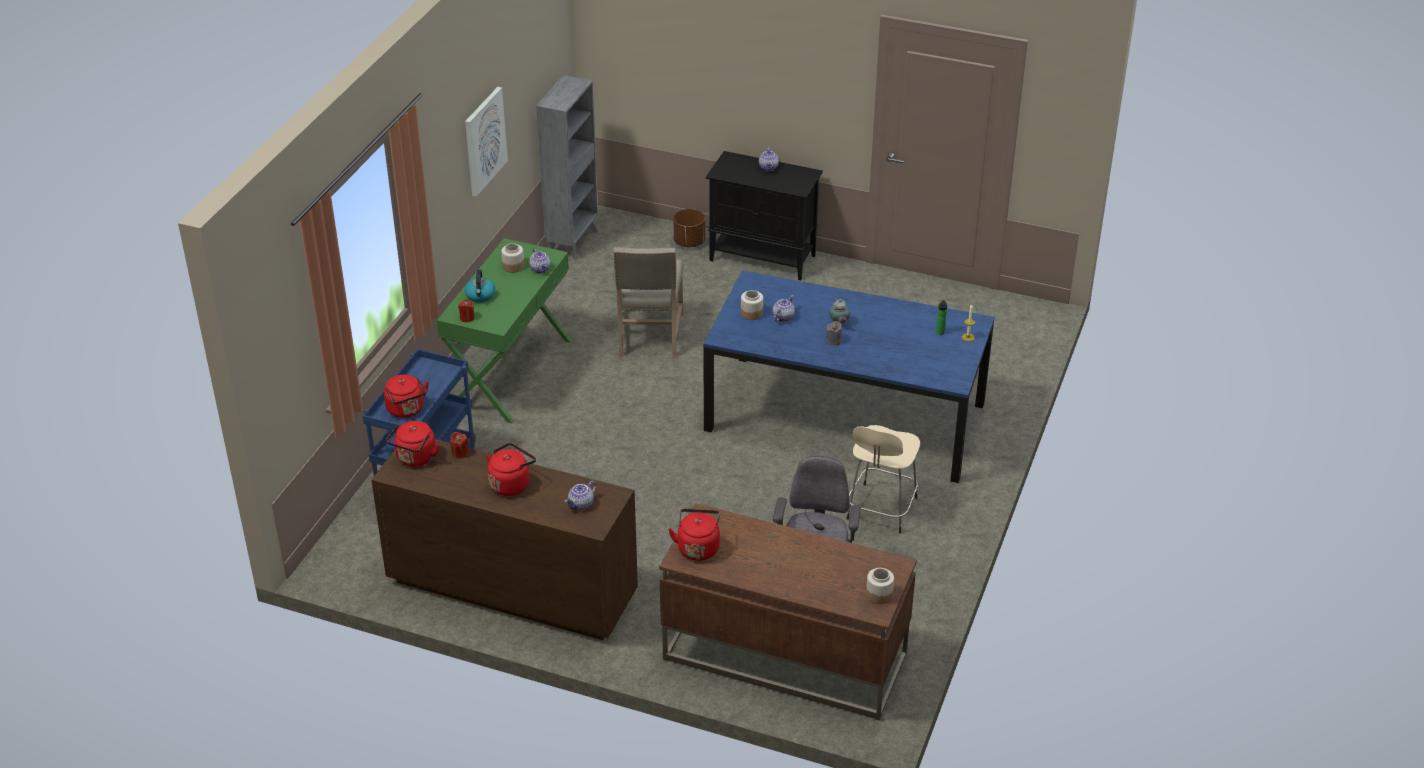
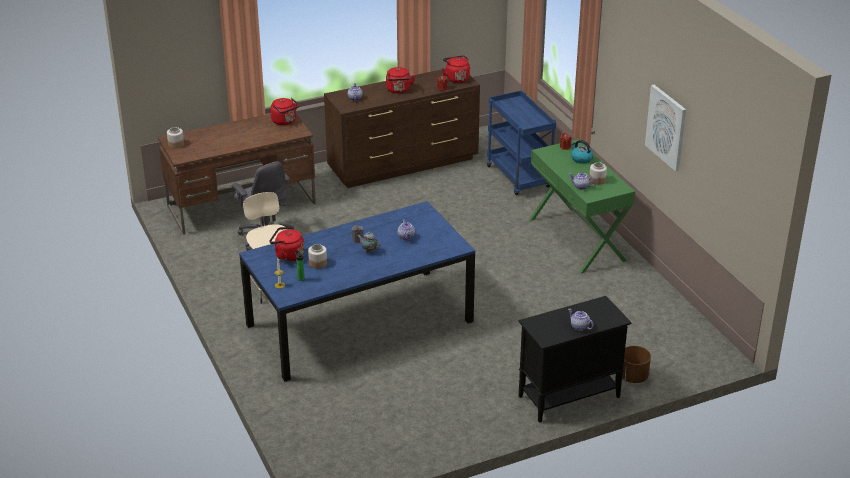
camera: 135 degrees right, 5 degrees down
red kettle [384,375,429,418] -> red kettle moved to [269,227,304,262]
grey bookcase [536,75,598,260] -> none
beige chair [613,247,684,358] -> none
jar [741,290,763,320] -> jar moved to [308,244,327,269]

